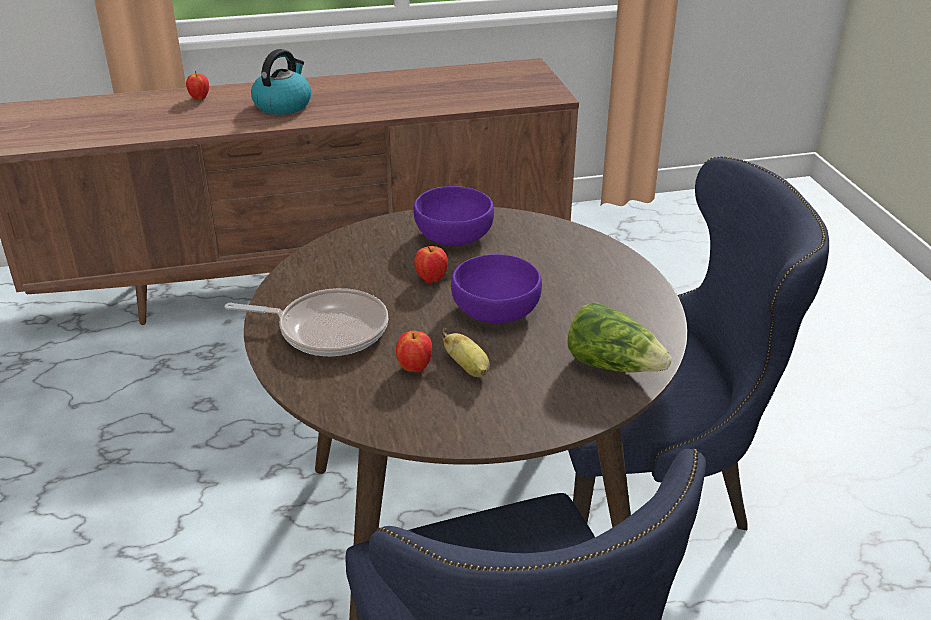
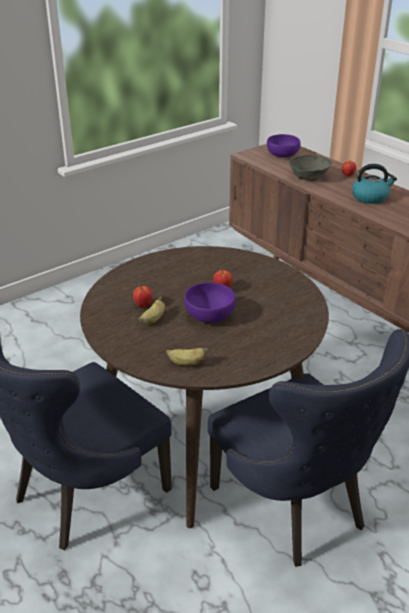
camera: 65 degrees right, 0 degrees up
frying pan [225,288,388,356] -> none
purple bowl [414,186,494,246] -> purple bowl moved to [267,134,301,157]
lettuce [567,302,672,372] -> banana [166,348,209,365]
none -> grey bowl [289,154,332,181]

